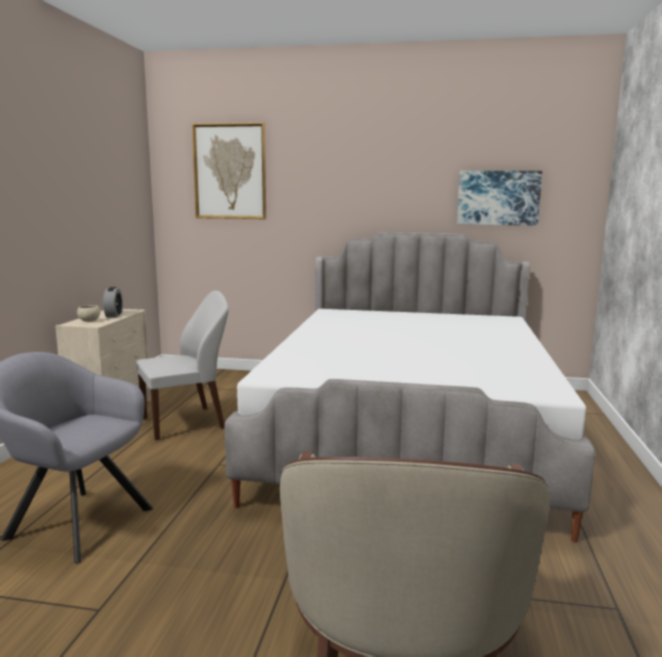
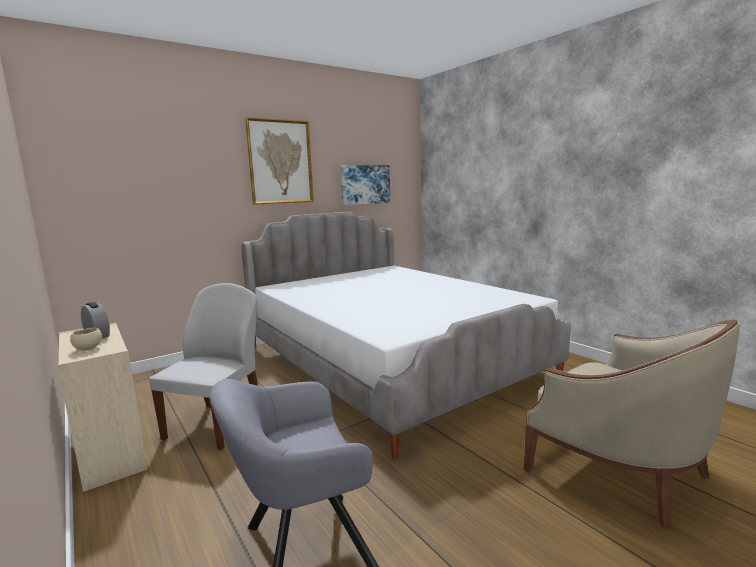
camera: 45 degrees left, 0 degrees up
picture [192,123,266,219] -> picture moved to [245,117,314,205]

